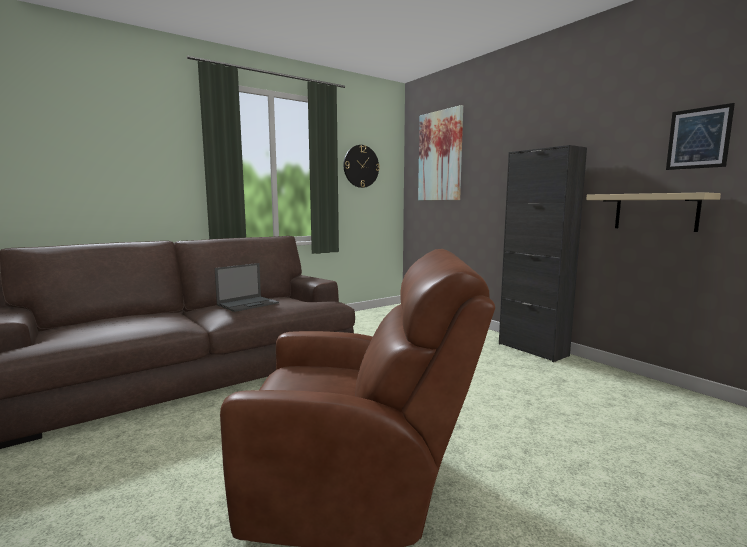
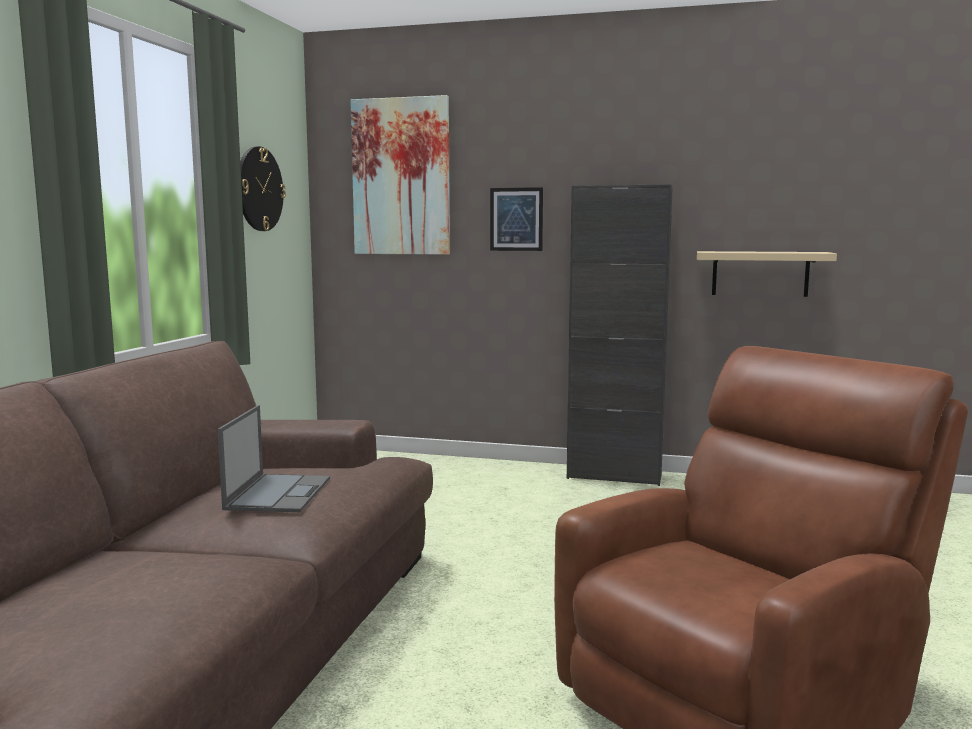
camera: 40 degrees left, 0 degrees up
picture [666,103,735,170] -> picture moved to [490,187,543,251]

